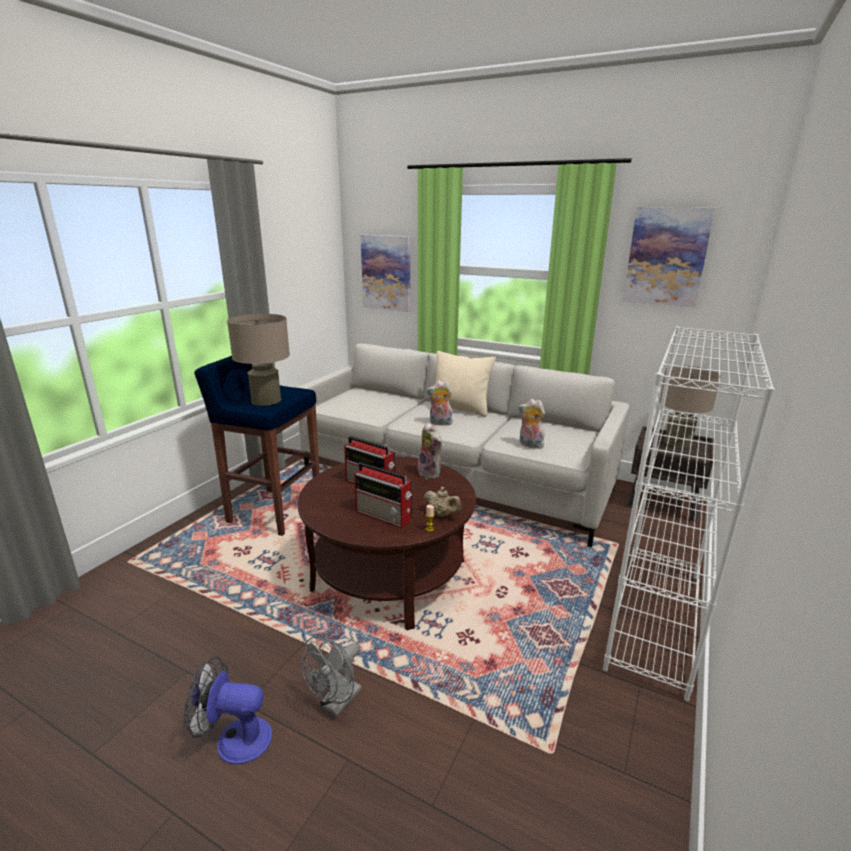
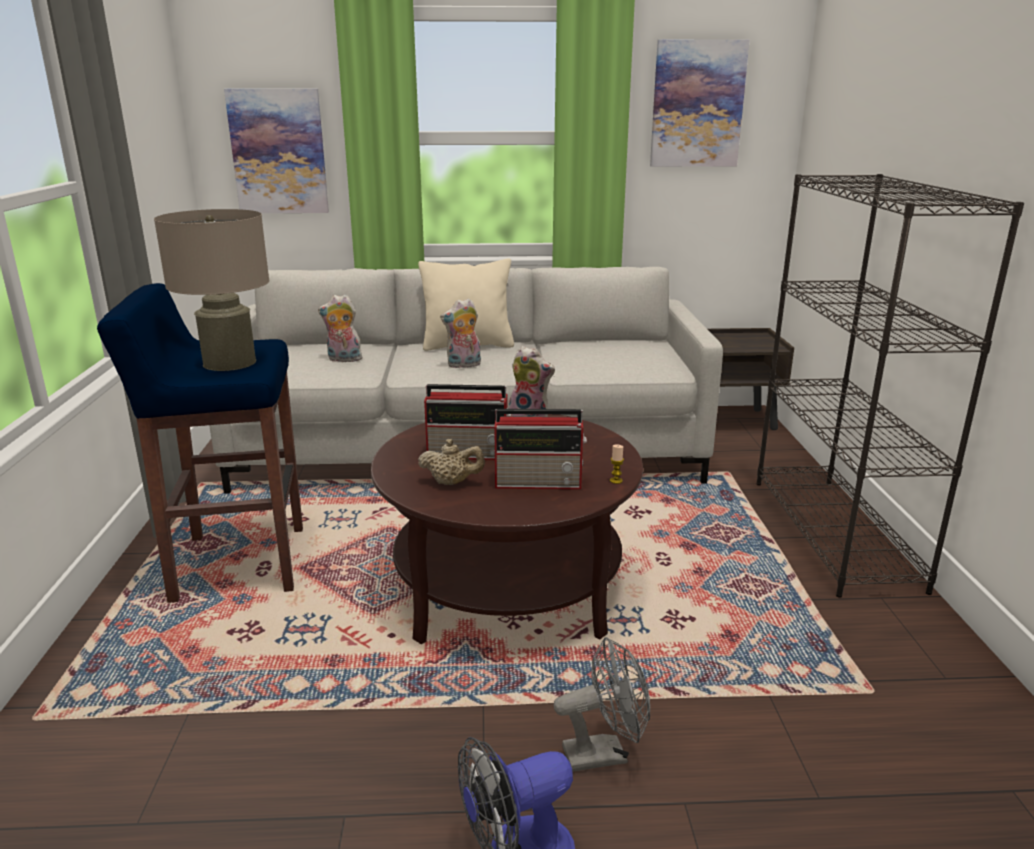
camera: 30 degrees left, 0 degrees up
grey fan [302,636,362,717] -> grey fan turned 105 degrees counterclockwise [554,637,650,772]
beige teapot [424,487,462,517] -> beige teapot moved to [418,439,485,485]
plush toy [518,399,545,449] -> plush toy moved to [318,295,362,362]
white bookcase [603,326,775,702] -> black bookcase [757,174,1024,598]
beige table lamp [659,366,721,448] -> none

